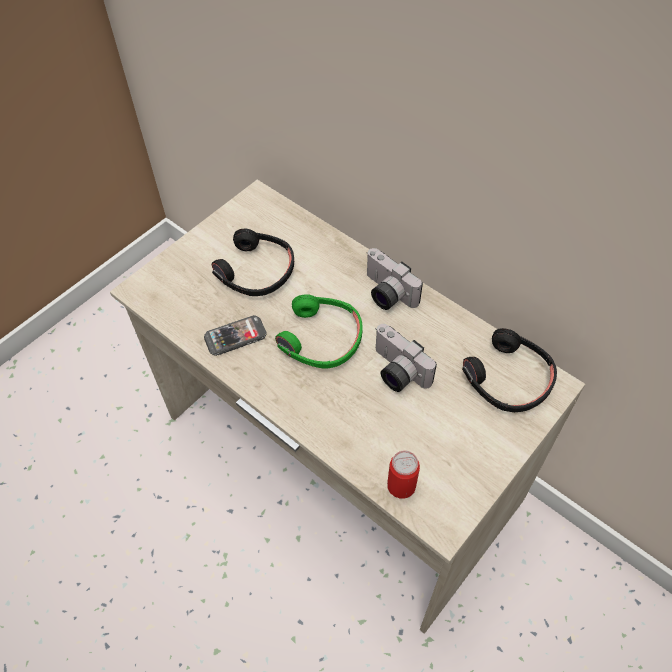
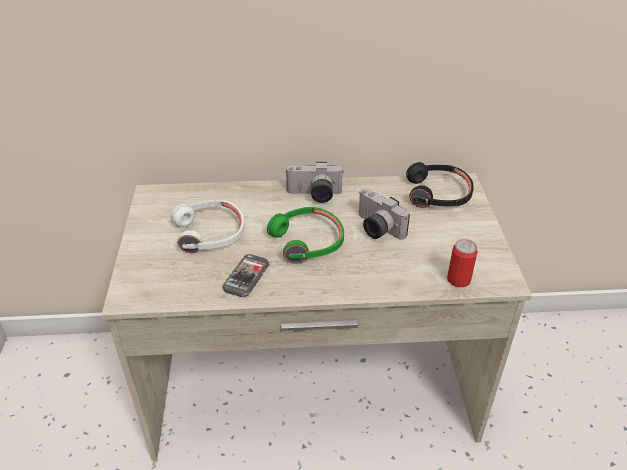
camera: 45 degrees left, 15 degrees down
black headphones [212,228,294,296] -> white headphones [171,200,245,254]
camera [375,324,437,392] -> camera turned 45 degrees clockwise [359,188,410,240]

